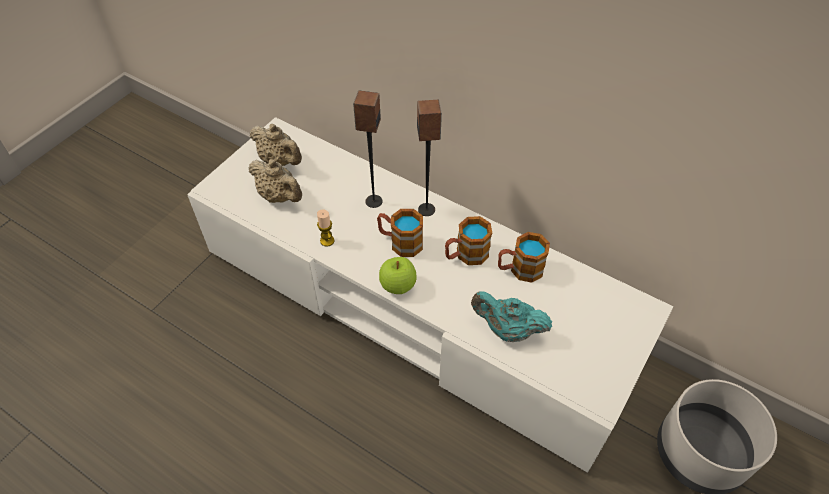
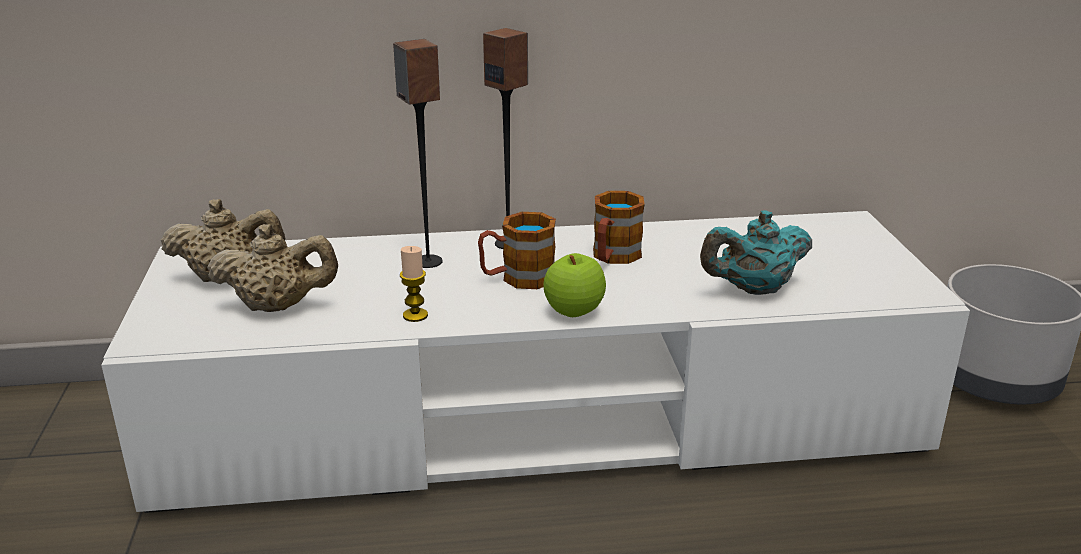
camera: 40 degrees left, 25 degrees down
mug [498,232,550,283] -> none

